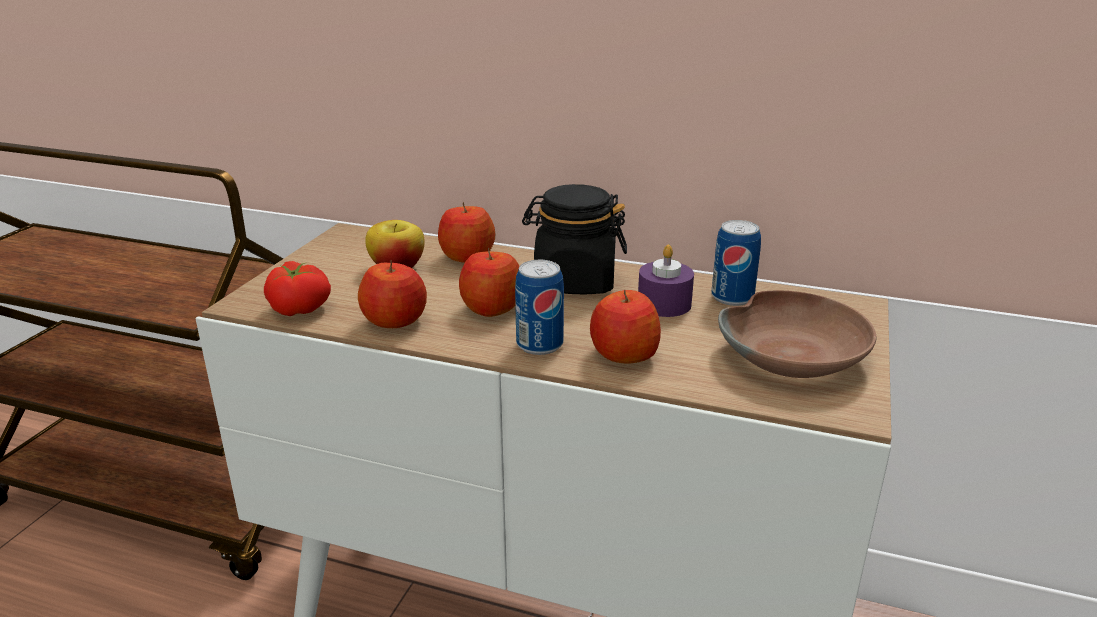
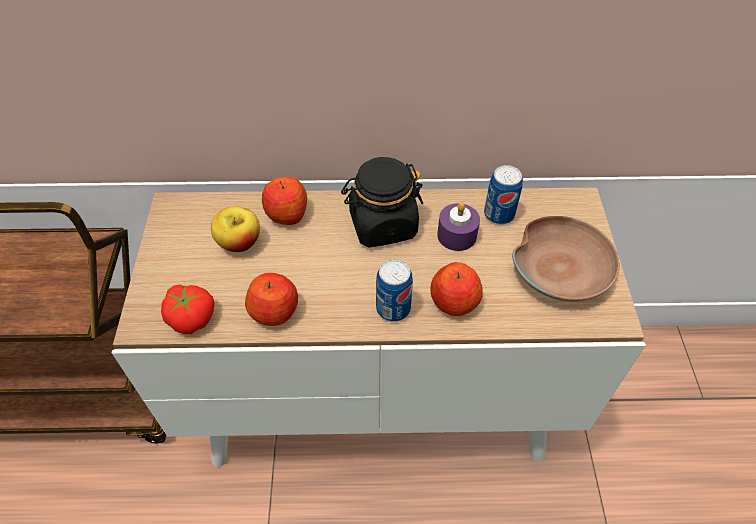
camera: 20 degrees left, 25 degrees up
apple [459,248,519,317] -> none

